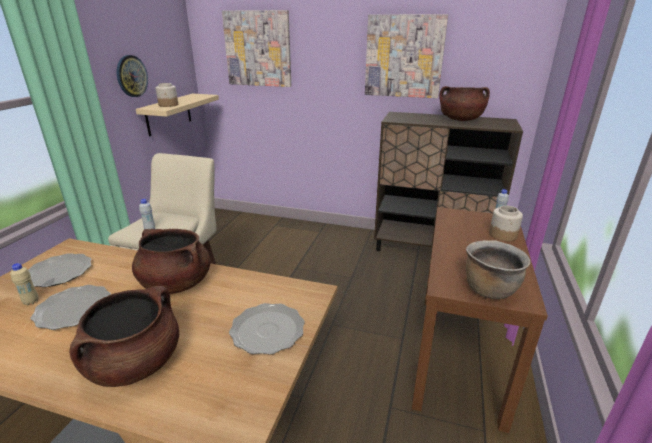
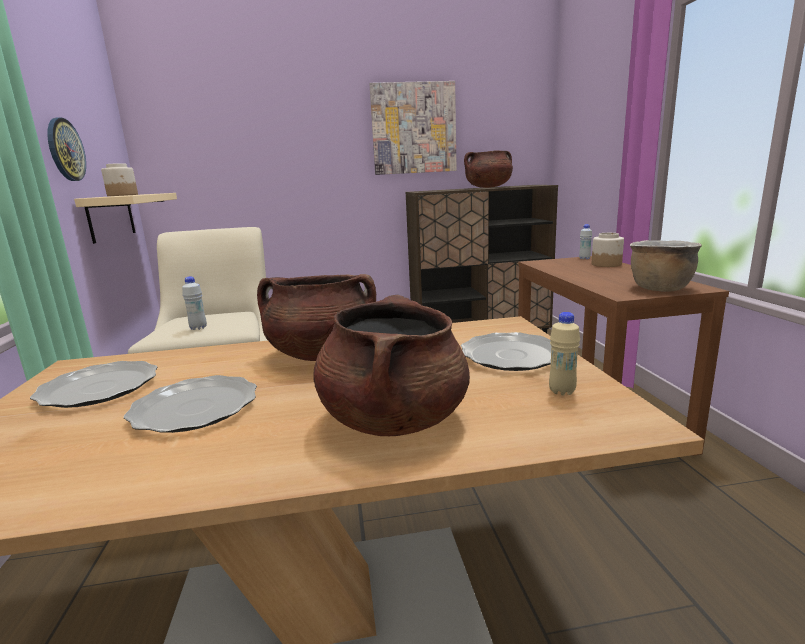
camera: 25 degrees left, 10 degrees down
beige bottle [10,263,39,305] -> beige bottle moved to [549,312,580,396]
picture [222,10,291,87] -> none

